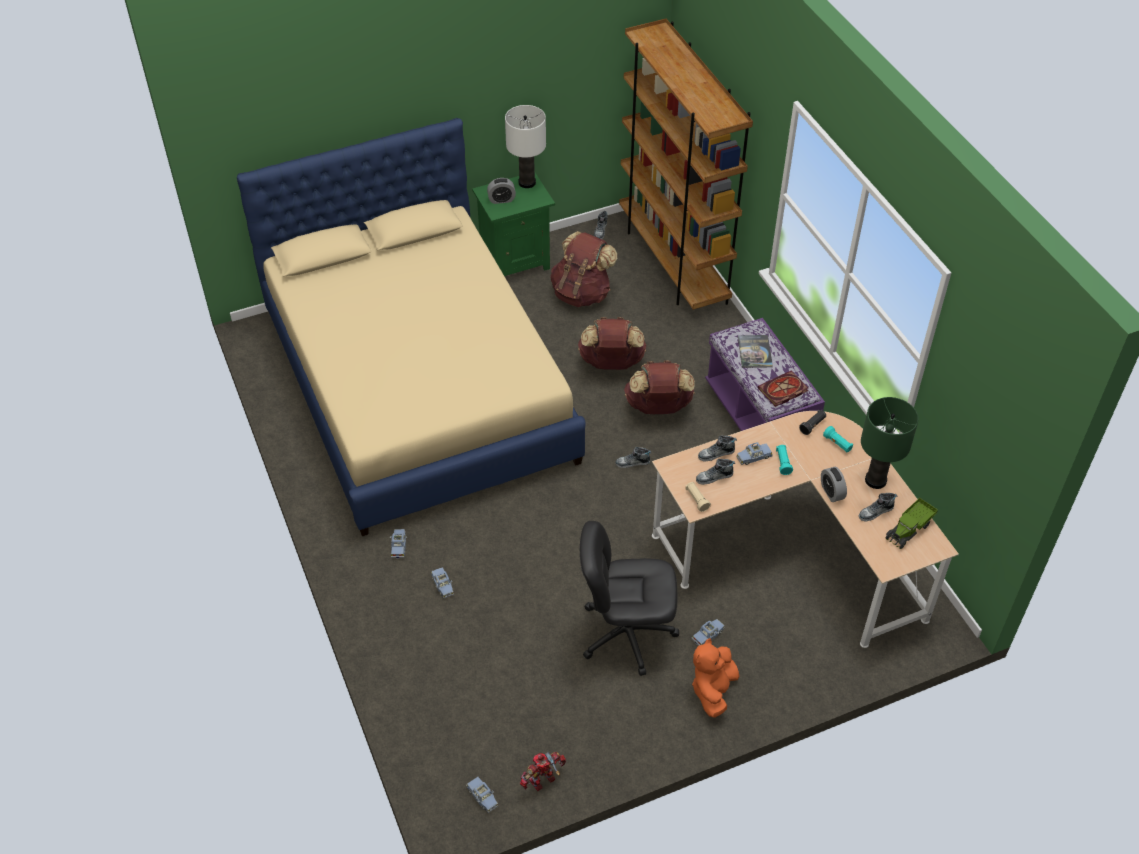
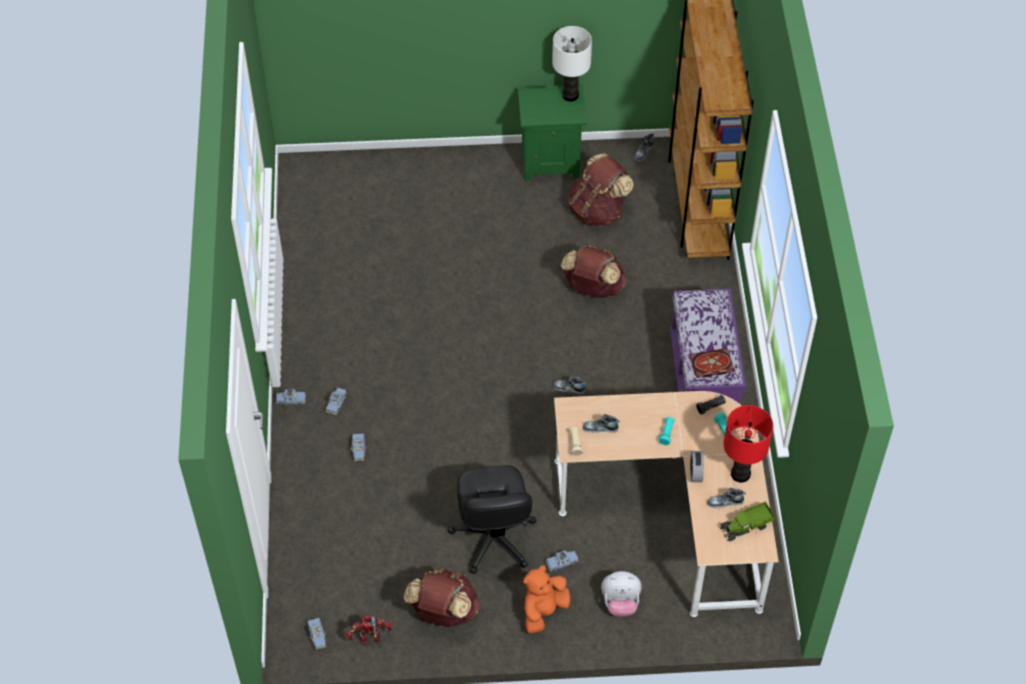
camera: 20 degrees right, 5 degrees up
beige bed [237,118,586,536] -> none
alarm clock [487,178,516,204] -> none
black office chair [580,521,679,676] -> black office chair turned 120 degrees counterclockwise [448,465,537,574]
brown backpack [624,360,695,414] -> brown backpack moved to [404,567,480,627]
shoe [698,436,737,462] -> none
blue toy car [736,442,773,465] -> blue toy car moved to [276,389,306,405]
book [738,335,773,368] -> none
green table lamp [861,397,918,489] -> red table lamp [723,405,773,482]
none -> plush toy [601,571,642,617]

